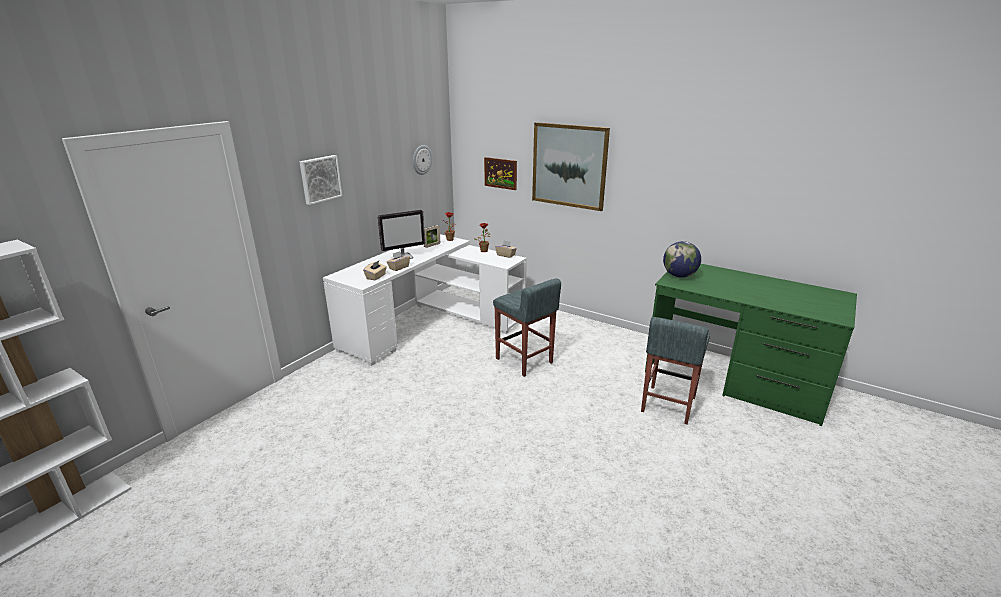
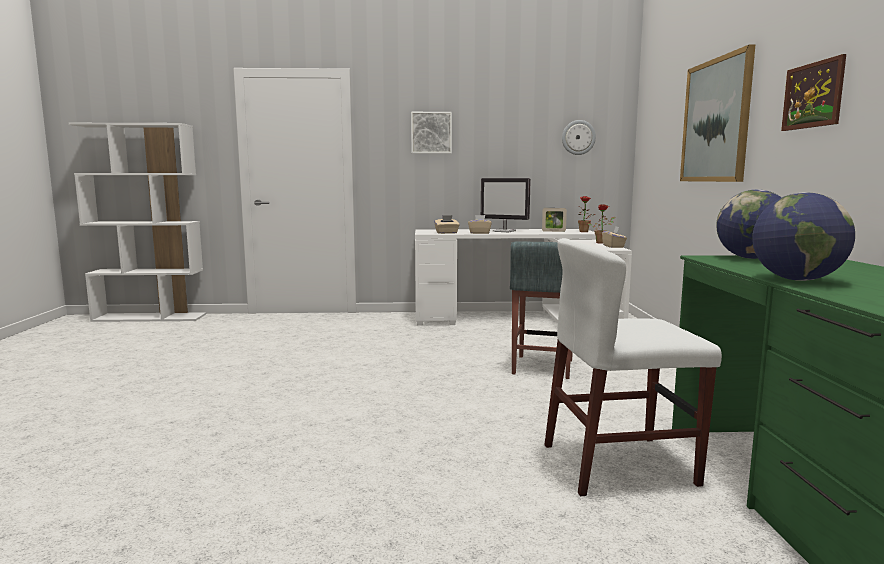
camera: 55 degrees right, 15 degrees down
picture [484,157,517,190] -> picture moved to [781,54,846,131]
grey stool [641,317,710,424] -> white chair [544,238,722,496]
none -> globe [752,192,855,281]

